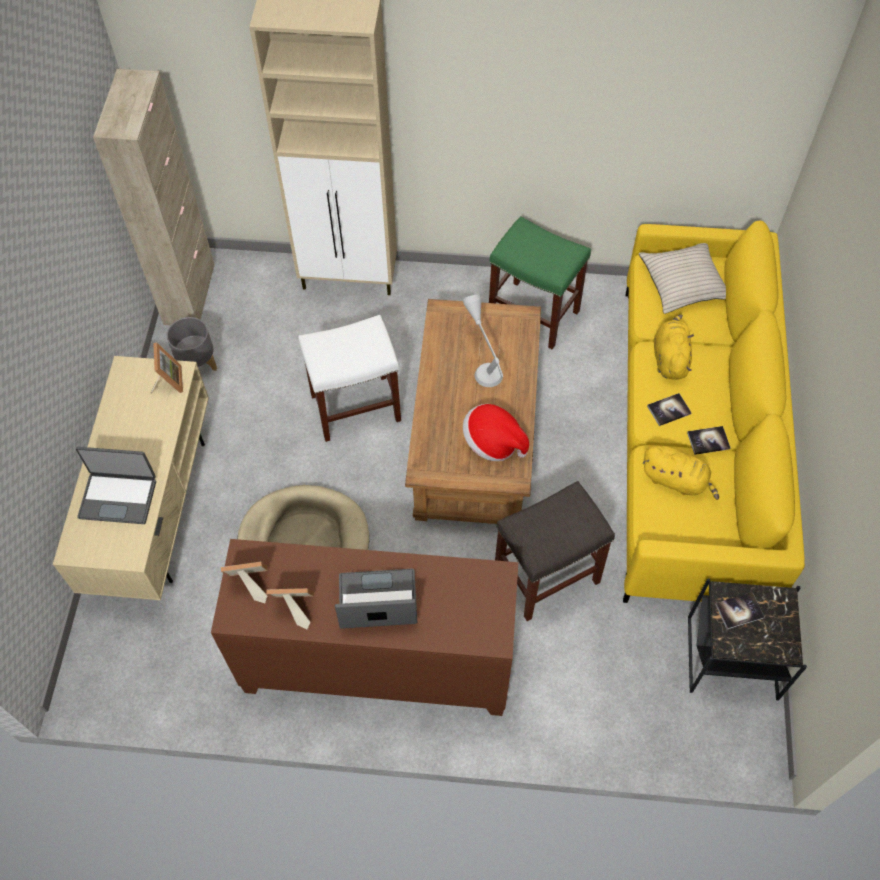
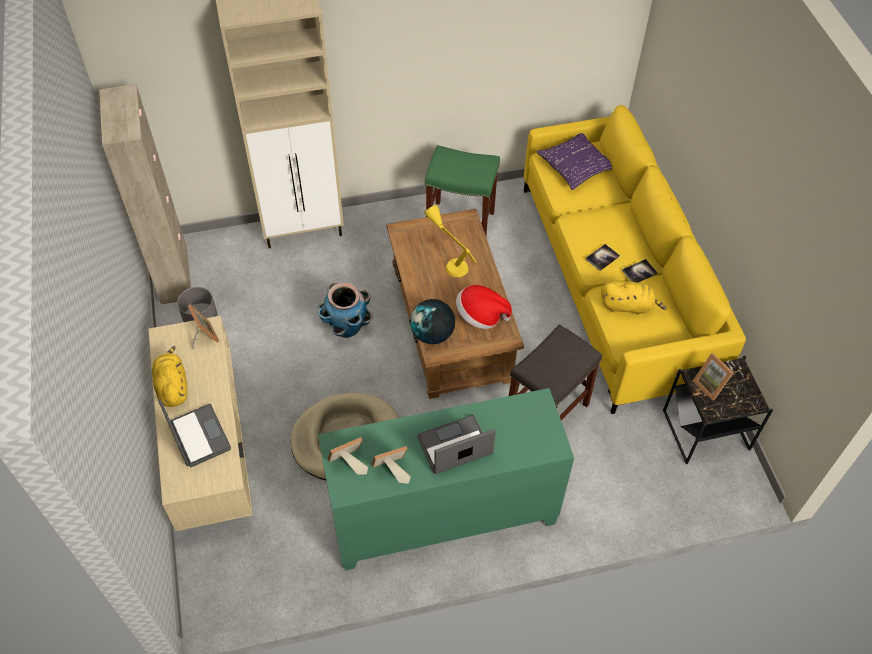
camera: 20 degrees left, 5 degrees down
laptop [76,447,156,524] -> laptop turned 105 degrees counterclockwise [158,399,231,467]
brown cabinet [211,539,518,716] -> green cabinet [318,388,574,571]
white stool [298,315,401,442] -> planter [318,282,373,338]
grey table lamp [462,294,503,387] -> yellow table lamp [424,205,476,277]
beige pillow [639,243,726,314] -> purple pillow [536,133,612,190]
yellow plush toy [654,315,694,380] -> yellow plush toy moved to [152,346,187,407]
book [715,592,764,629] -> picture frame [693,353,733,401]
none -> globe [410,299,455,344]

